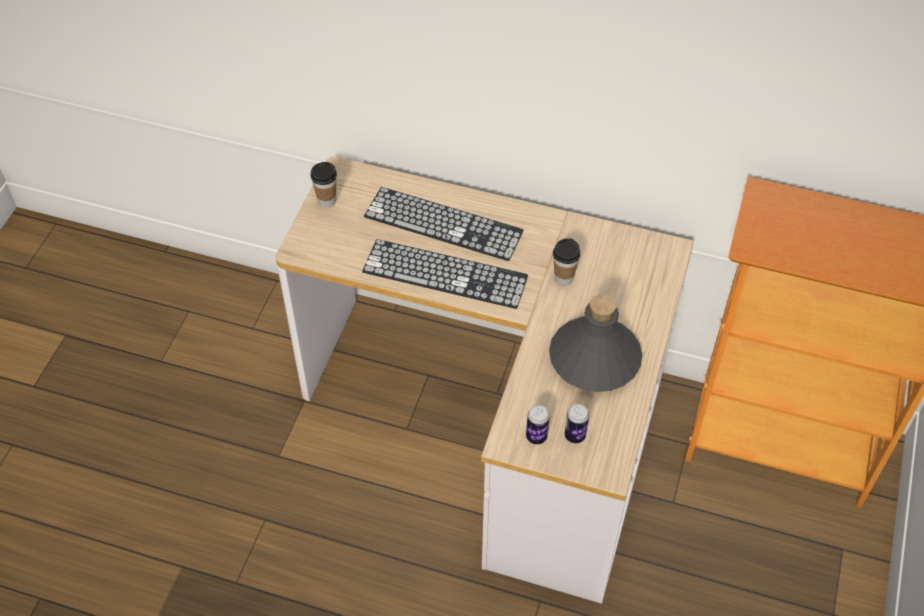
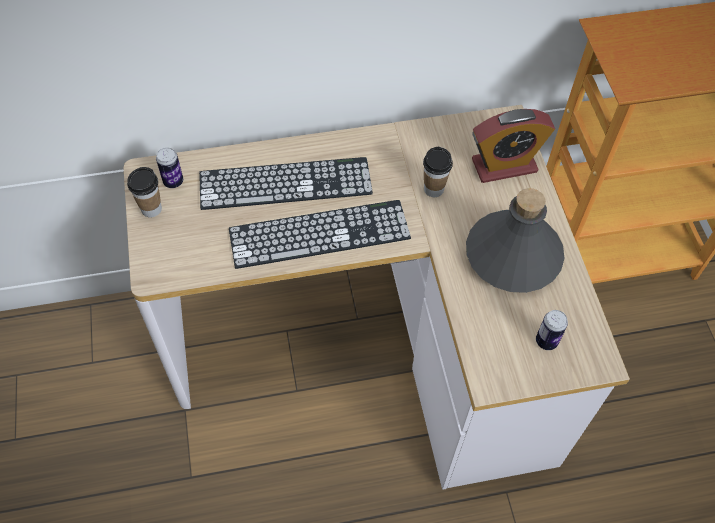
camera: 30 degrees left, 5 degrees up
can [526,405,550,444] -> can moved to [156,147,183,188]
none -> alarm clock [472,109,555,183]

